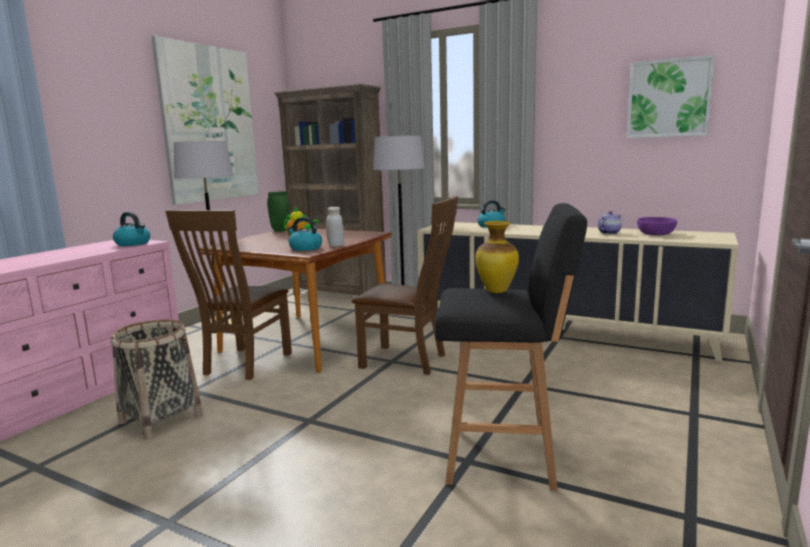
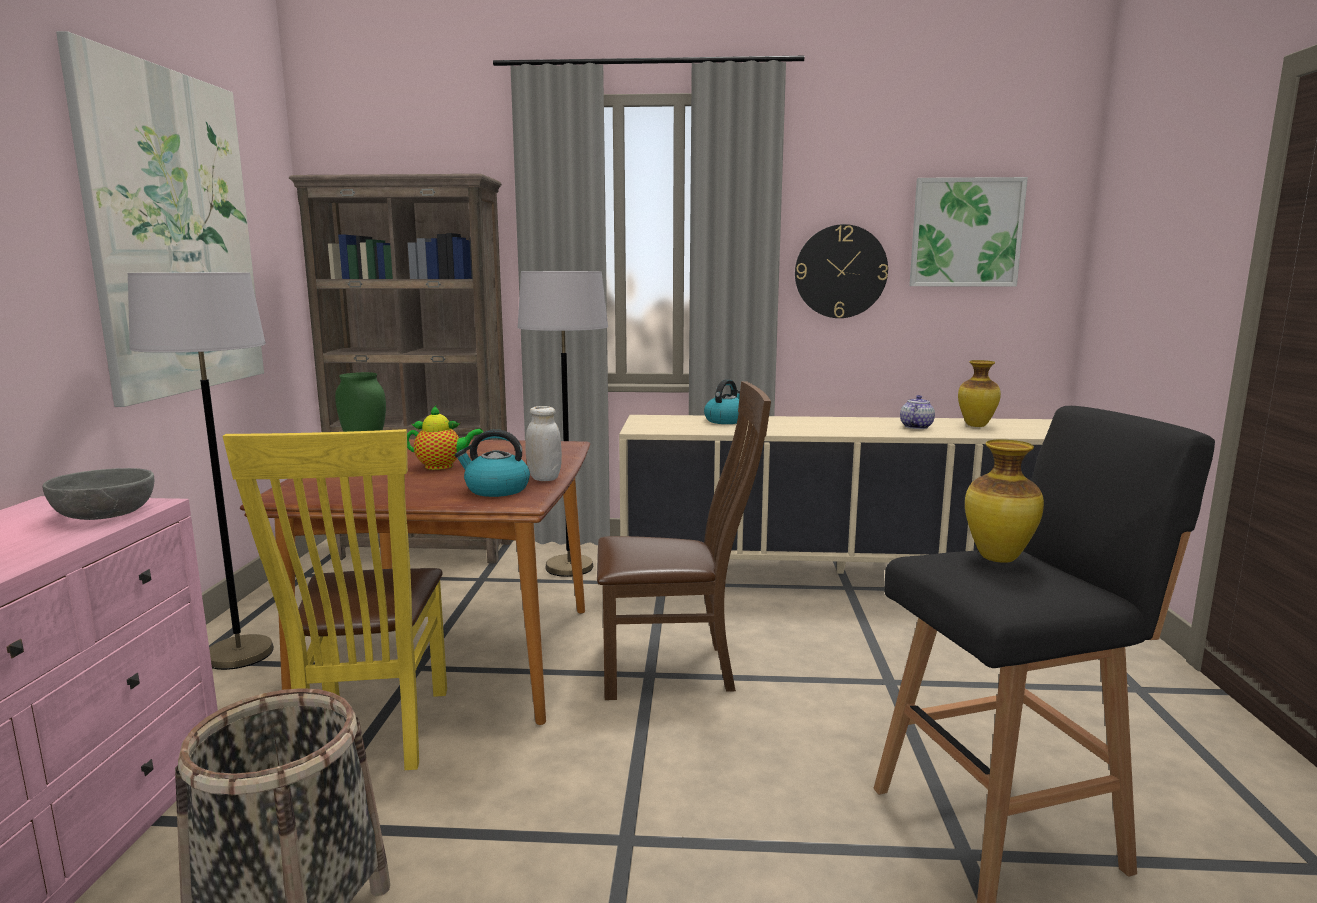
camera: 25 degrees left, 0 degrees up
kettle [113,212,150,246] -> grey bowl [42,468,154,520]
brown chair [165,210,292,380] -> yellow chair [223,429,447,770]
purple bowl [637,217,677,235] -> vase [958,360,1001,427]
none -> wall clock [795,224,888,318]

